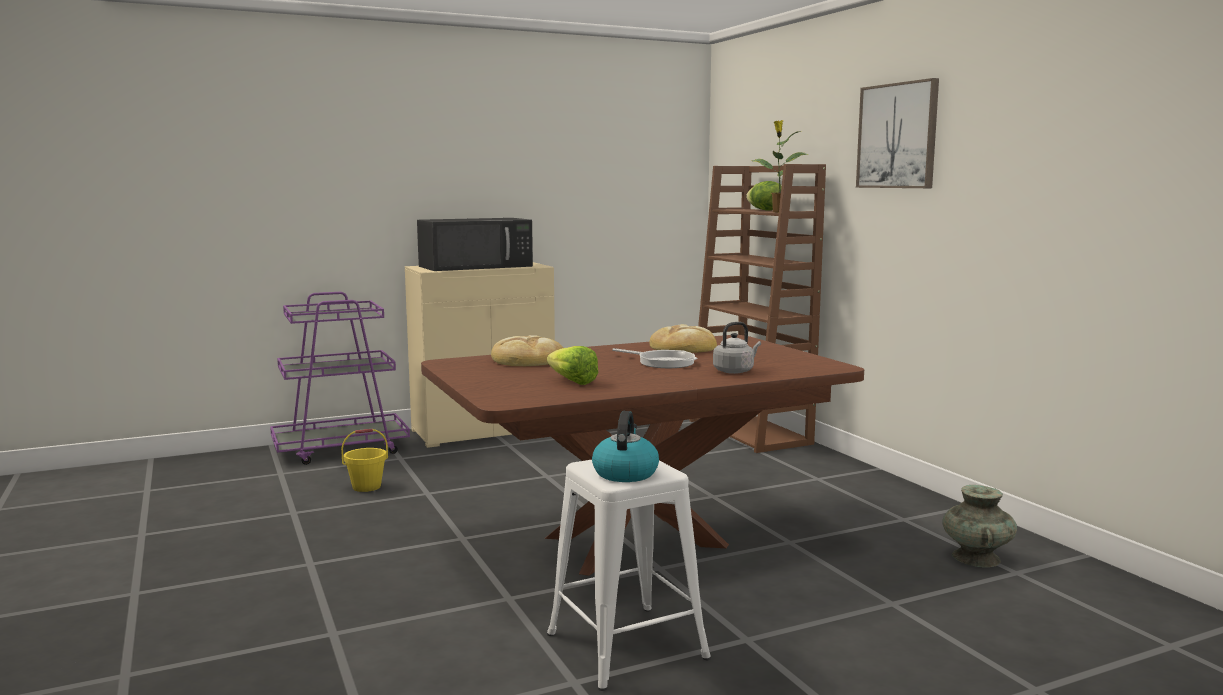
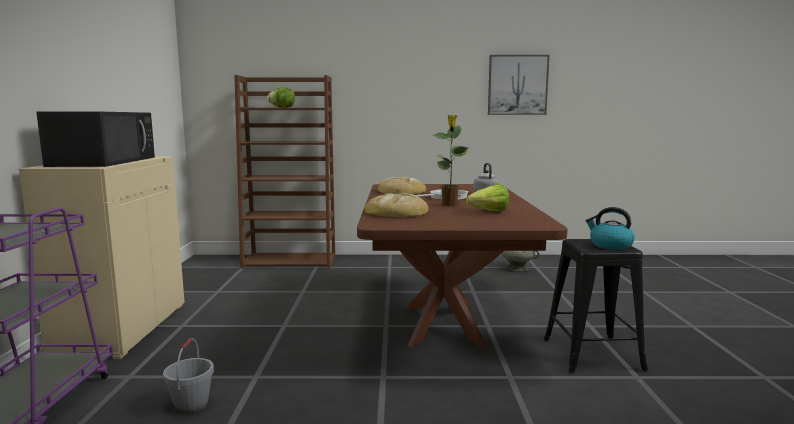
camera: 65 degrees left, 0 degrees up
yellow bucket [341,428,388,492] -> grey bucket [163,338,214,414]
white stool [547,460,711,691] -> black stool [544,239,648,374]
potted plant [752,120,808,212] -> potted plant moved to [434,115,468,206]
picture [856,78,939,188] -> picture moved to [488,55,549,115]

